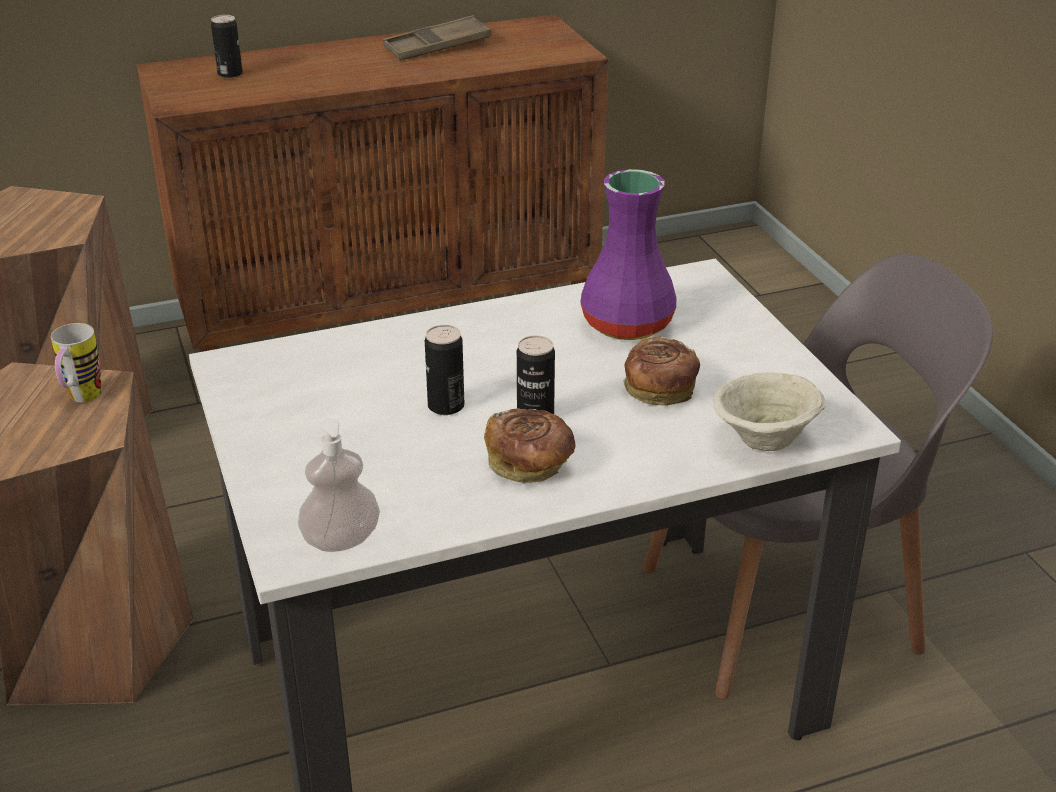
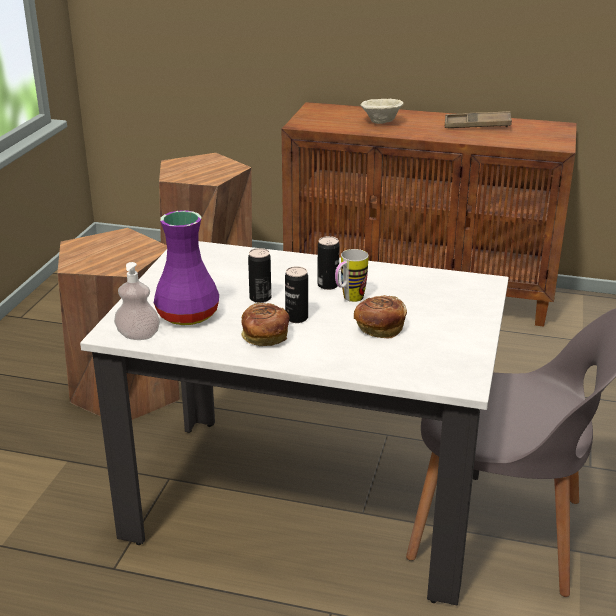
camera: 35 degrees right, 5 degrees down
mug [51,323,101,402] -> mug moved to [335,249,368,302]
can [211,15,243,79] -> can moved to [317,236,340,290]
purple vase [580,169,676,340] -> purple vase moved to [154,210,219,325]
beige bowl [713,372,826,451] -> beige bowl moved to [360,99,403,124]

